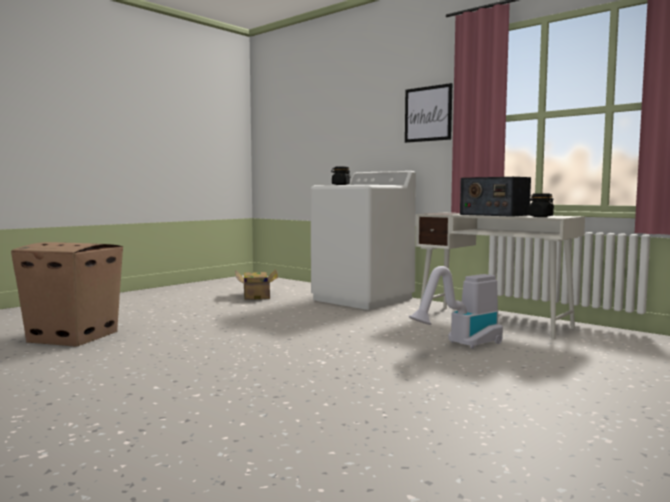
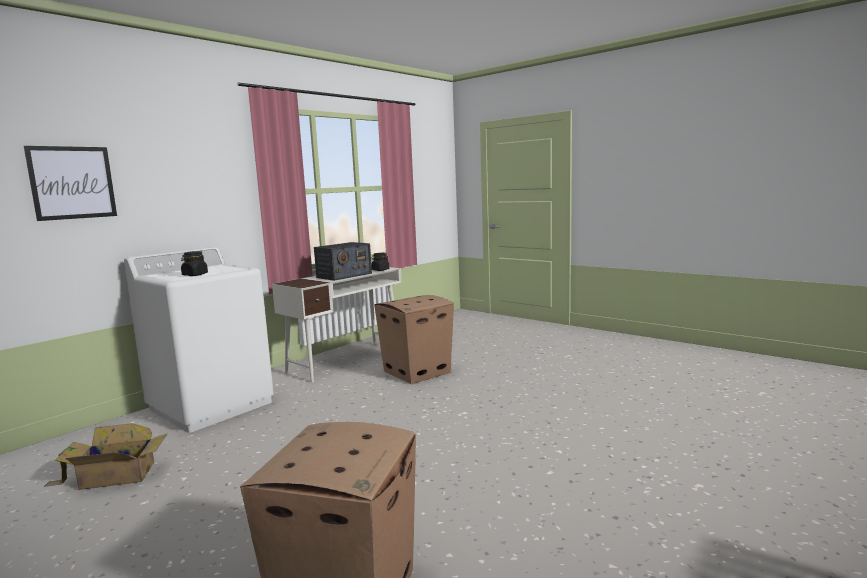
camera: 90 degrees left, 5 degrees up
picture [405,83,452,143] -> picture moved to [24,146,117,221]
vacuum cleaner [409,266,503,349] -> cardboard box [374,295,454,384]

